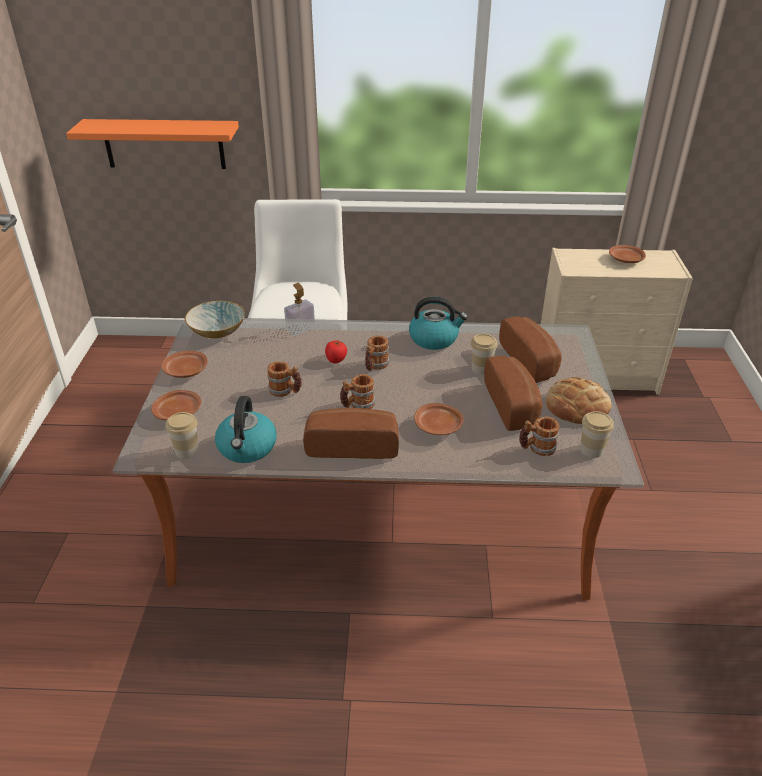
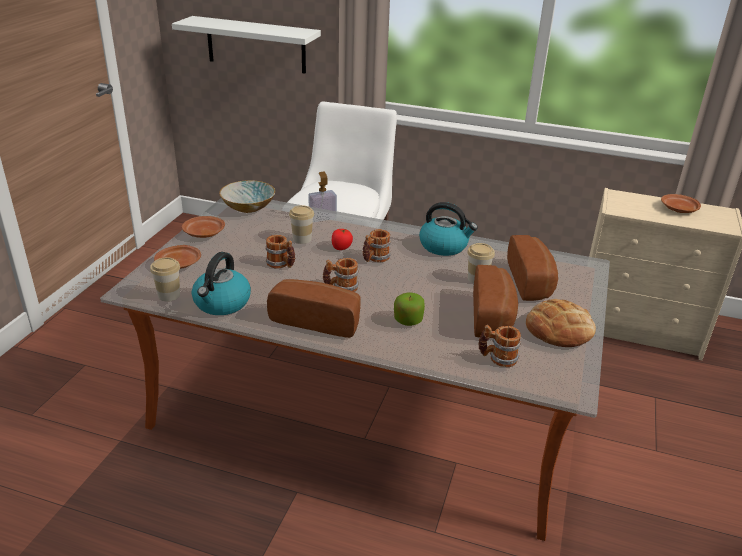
camera: 15 degrees right, 5 degrees down
orange shelf [66,119,239,169] -> white shelf [172,16,321,74]
brown plate [414,403,464,435] -> apple [394,293,425,326]
cup [580,411,614,458] -> cup moved to [289,205,314,244]

